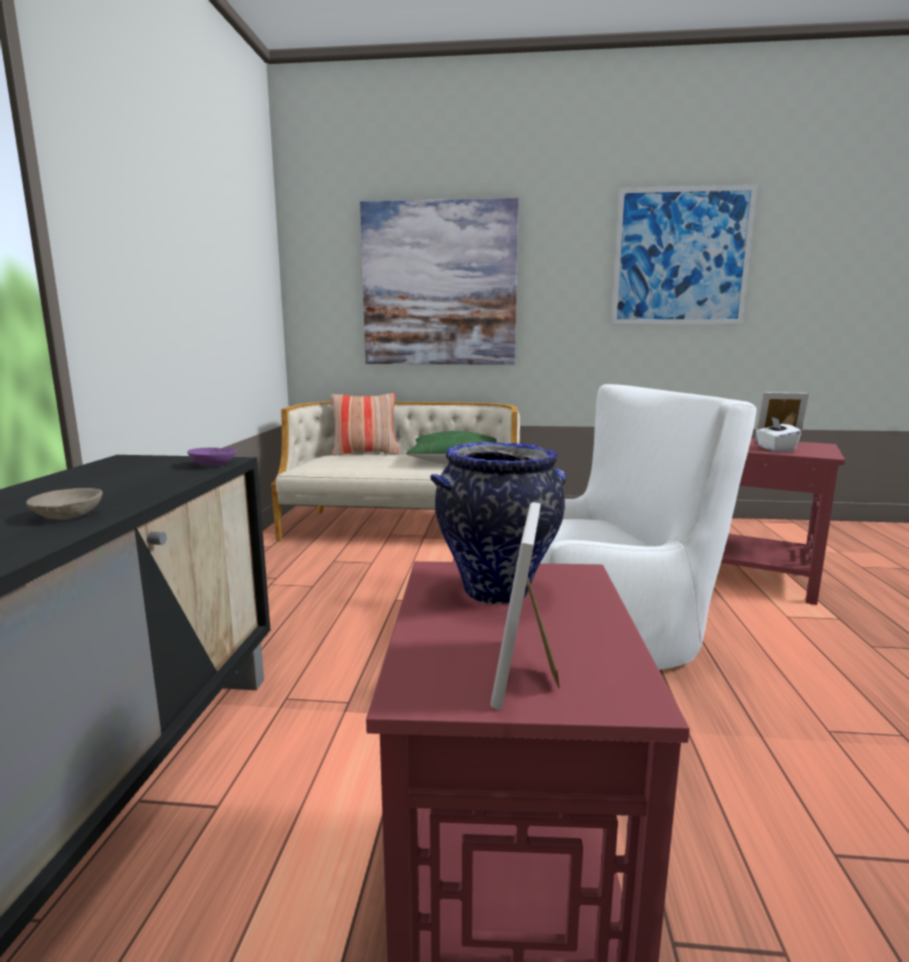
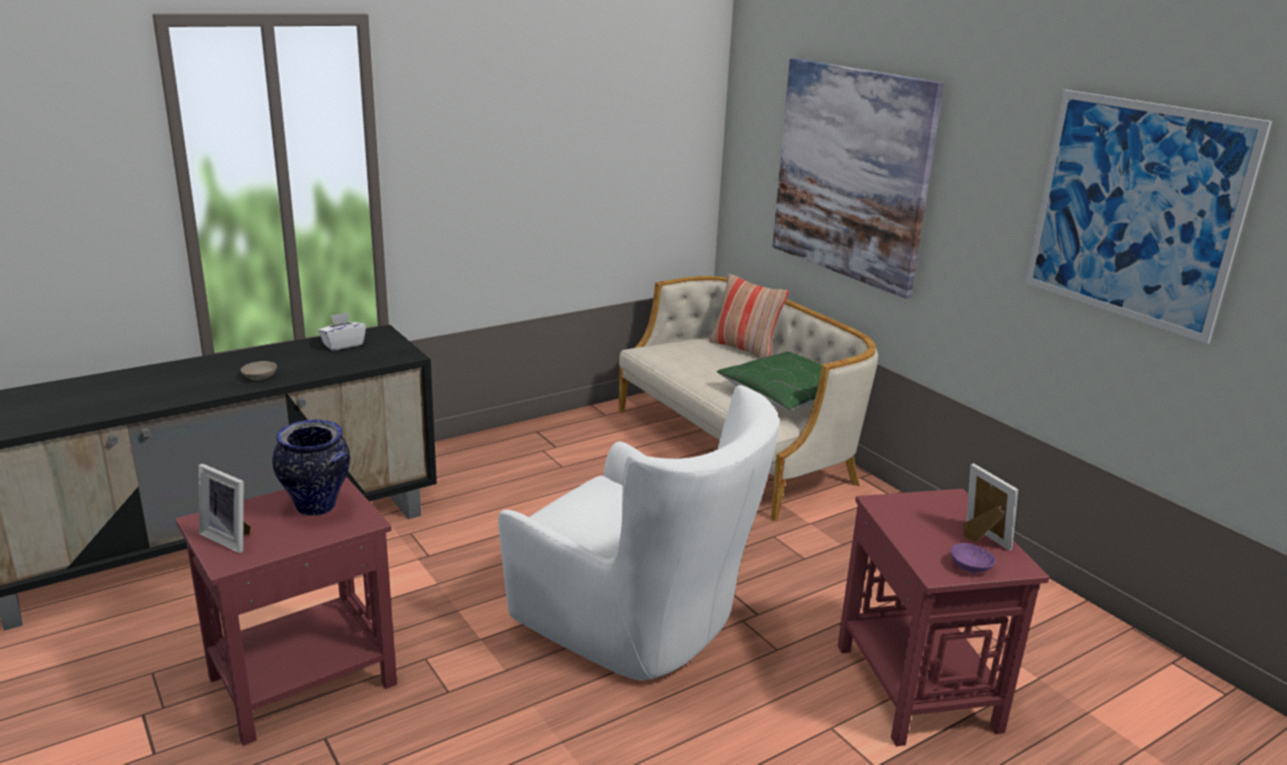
camera: 50 degrees right, 10 degrees up
purple bowl [187,448,237,466] -> purple bowl moved to [951,543,996,573]
picture frame [490,502,560,710] -> picture frame turned 120 degrees counterclockwise [199,464,251,553]
white tissue box [756,417,801,452] -> white tissue box moved to [318,312,366,351]

